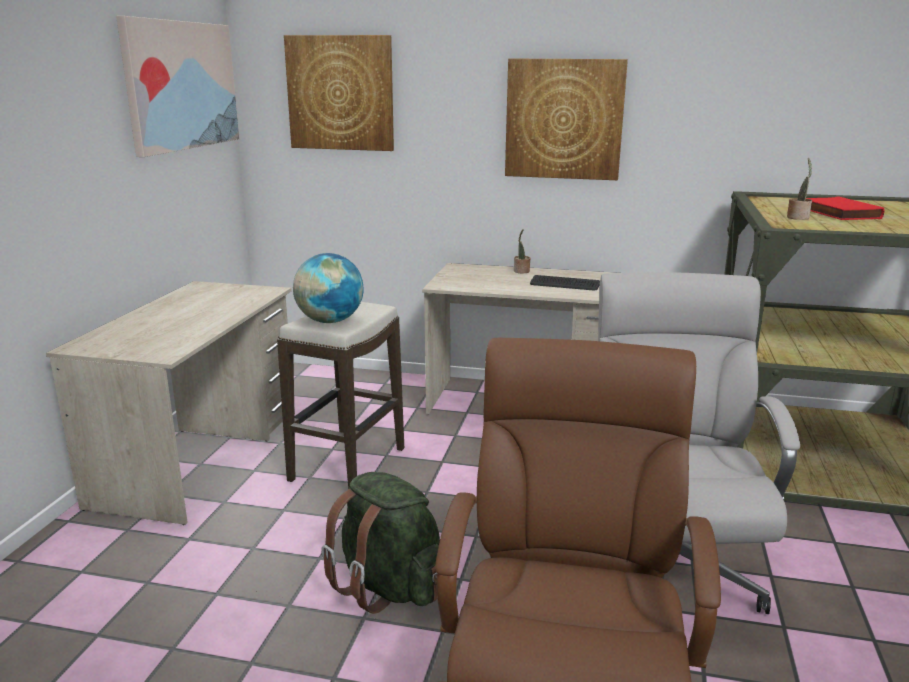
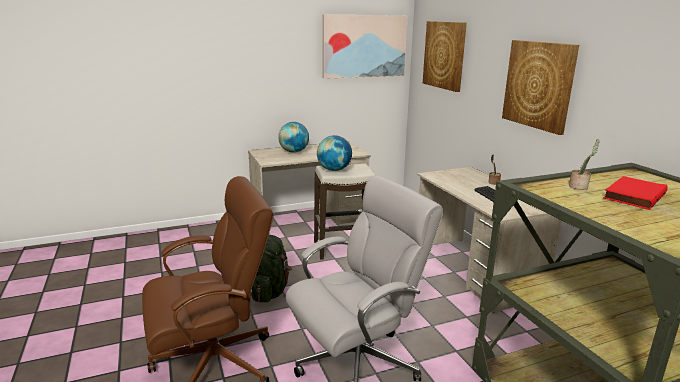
camera: 55 degrees right, 0 degrees up
none -> globe [278,122,309,153]

